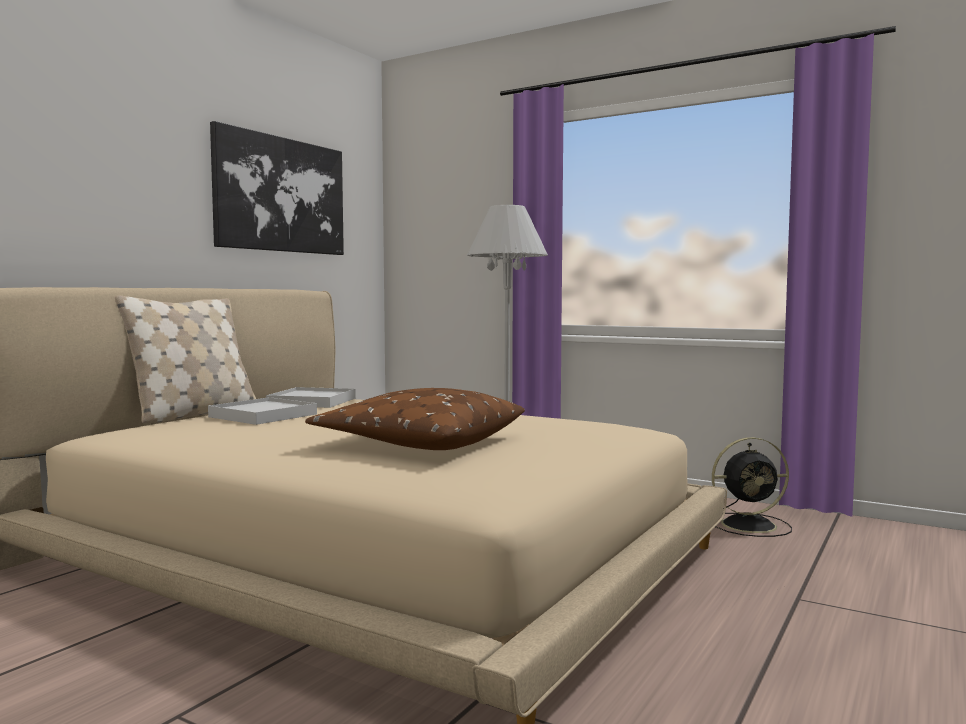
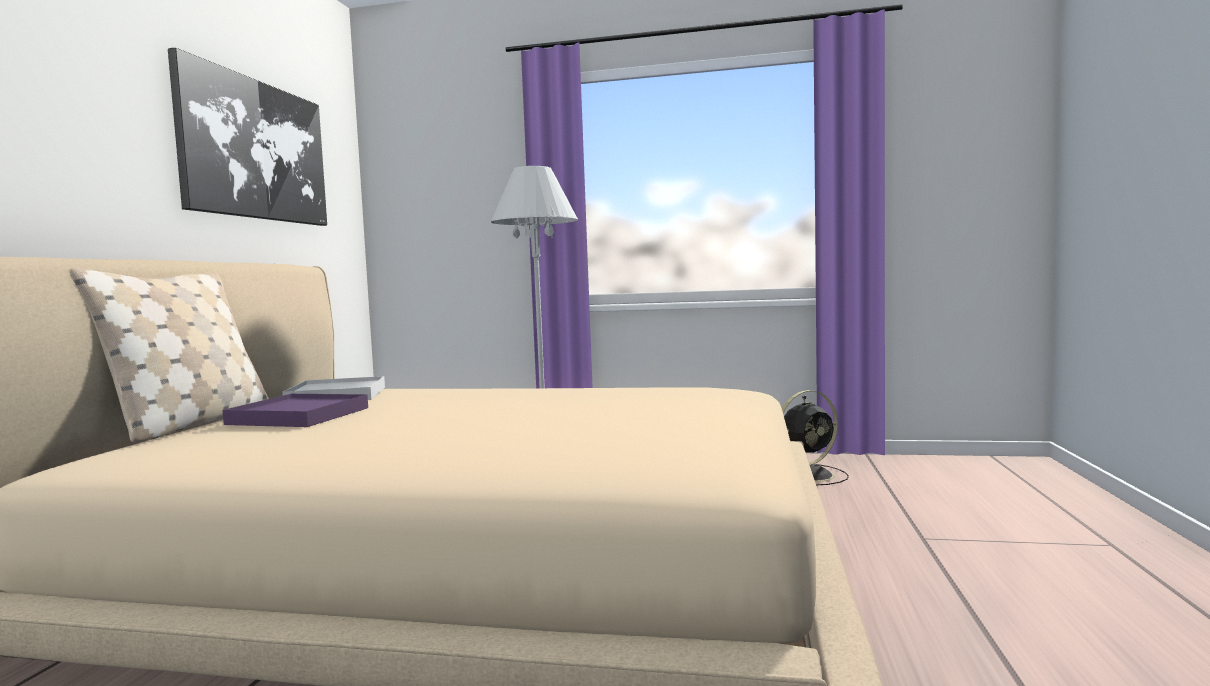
camera: 20 degrees left, 0 degrees up
white tray [208,397,317,425] -> purple tray [223,394,368,427]
brown pillow [305,388,525,450] -> none

